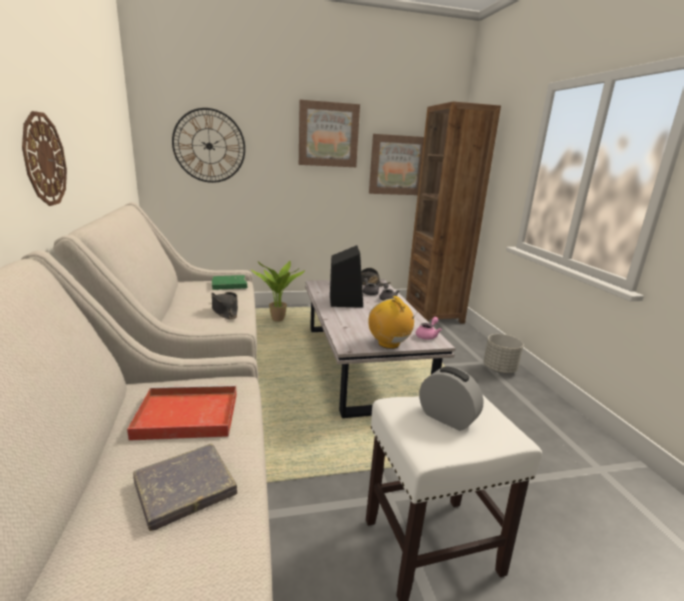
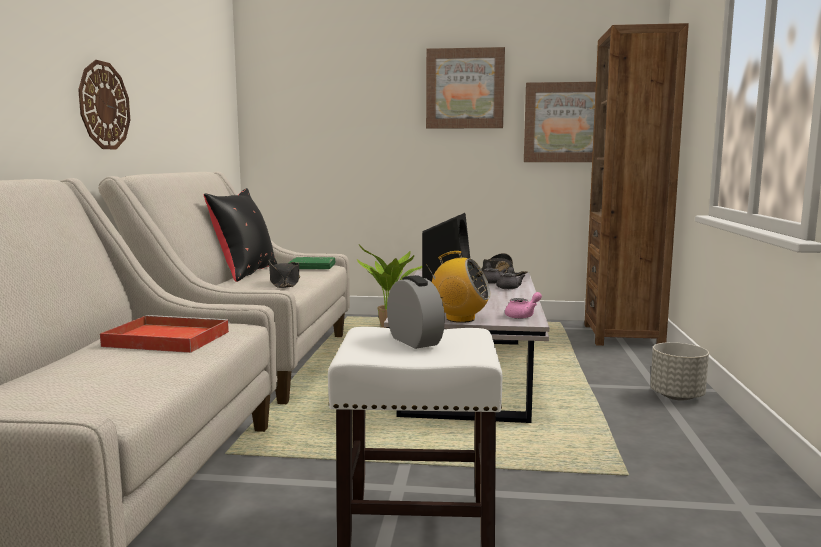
camera: 20 degrees right, 10 degrees down
grey book [133,444,237,531] -> none
wall clock [172,108,245,183] -> none
radio [368,296,419,349] -> radio turned 120 degrees clockwise [426,251,491,323]
none -> black pillow [204,188,277,282]

